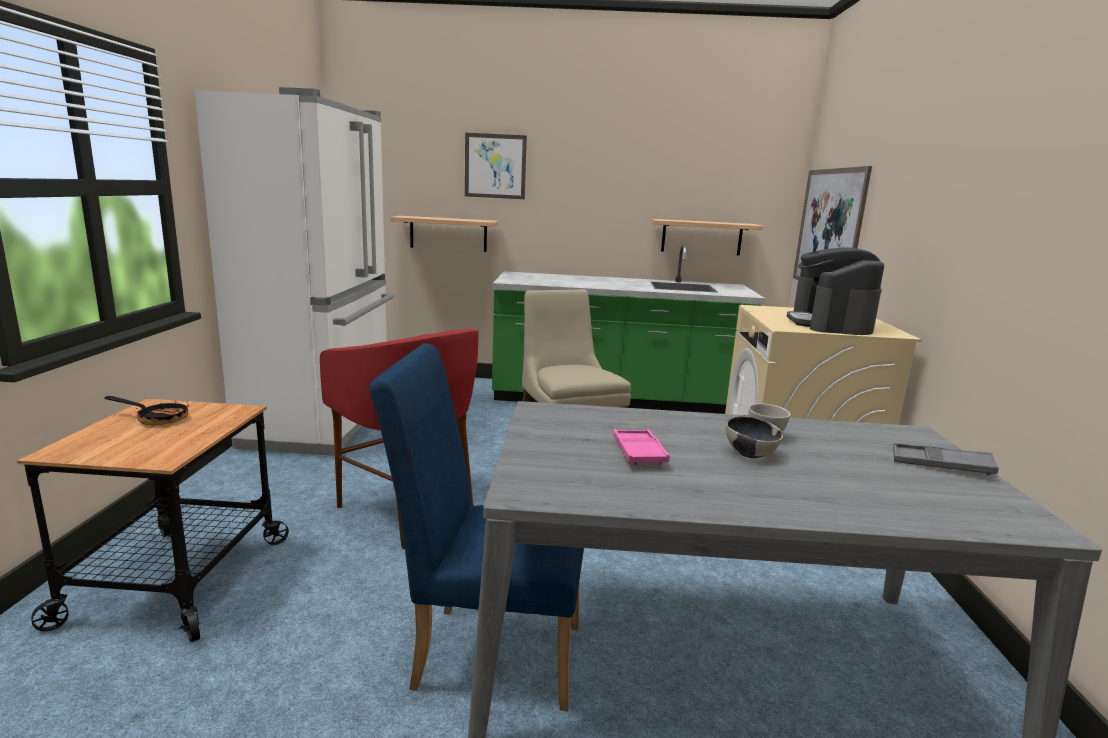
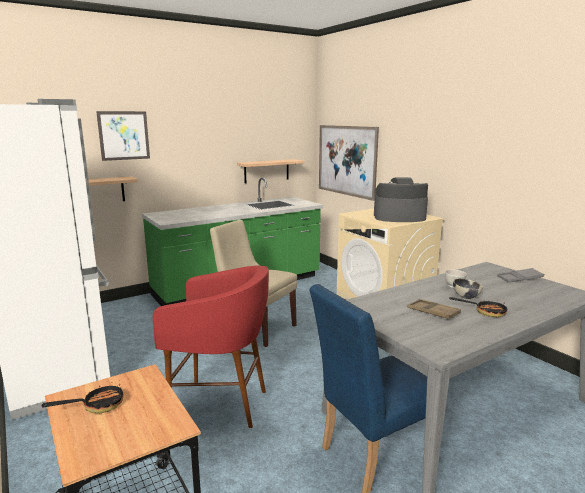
camera: 35 degrees left, 0 degrees up
pink tray [613,429,670,465] -> brown tray [408,299,461,319]
coffee machine [787,247,884,335] -> coffee machine turned 120 degrees clockwise [374,177,428,222]
none -> frying pan [449,297,507,317]

